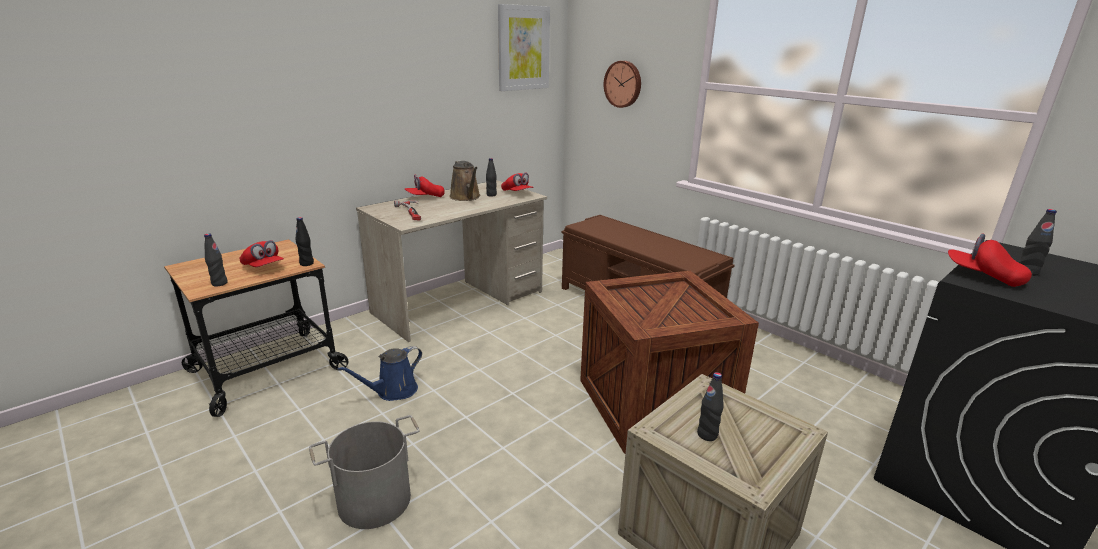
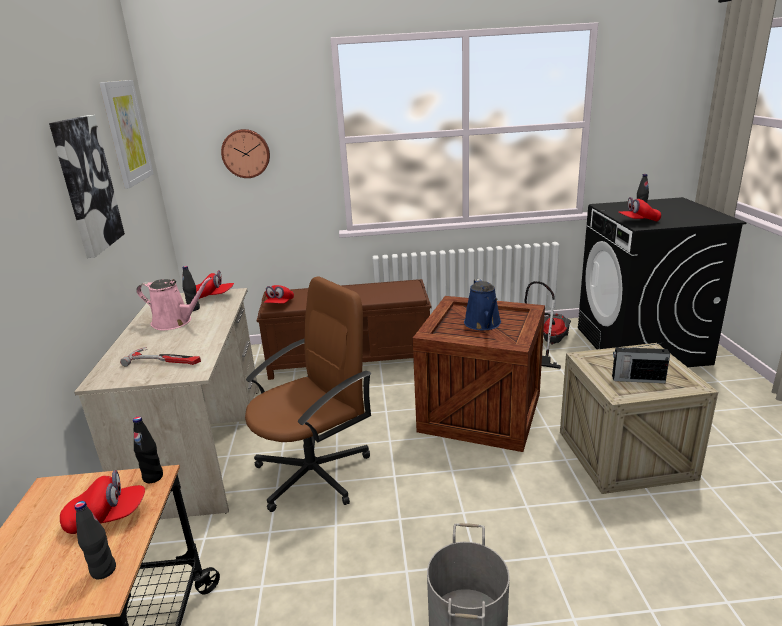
camera: 50 degrees left, 0 degrees up
blue watering can [337,346,422,401] -> blue watering can moved to [464,278,501,330]
red cap [405,175,445,197] -> red cap moved to [264,285,294,303]
brown watering can [449,160,480,201] -> pink watering can [136,277,212,330]
black bottle [697,372,724,441] -> radio [612,343,670,383]
none -> picture [49,115,125,258]
none -> brown office chair [245,276,372,512]
none -> vacuum cleaner [524,281,571,369]

